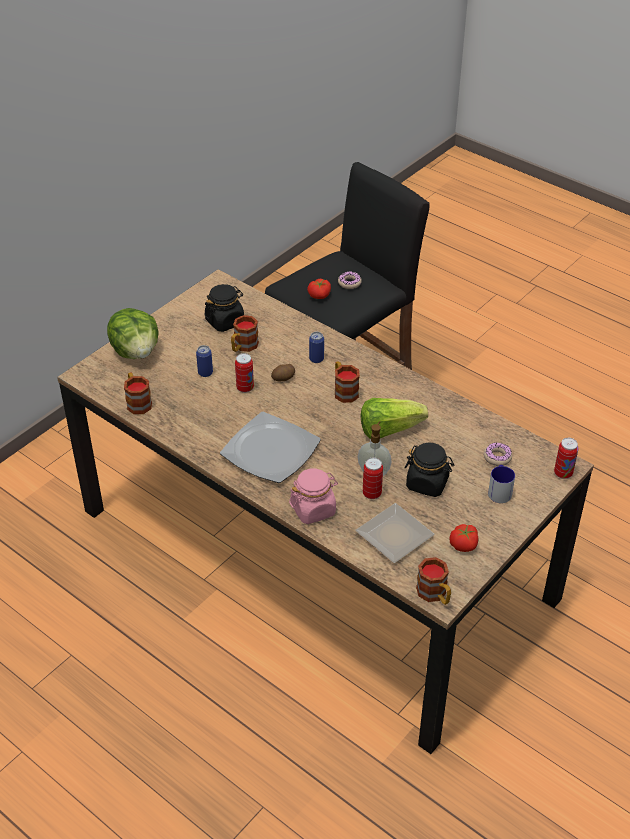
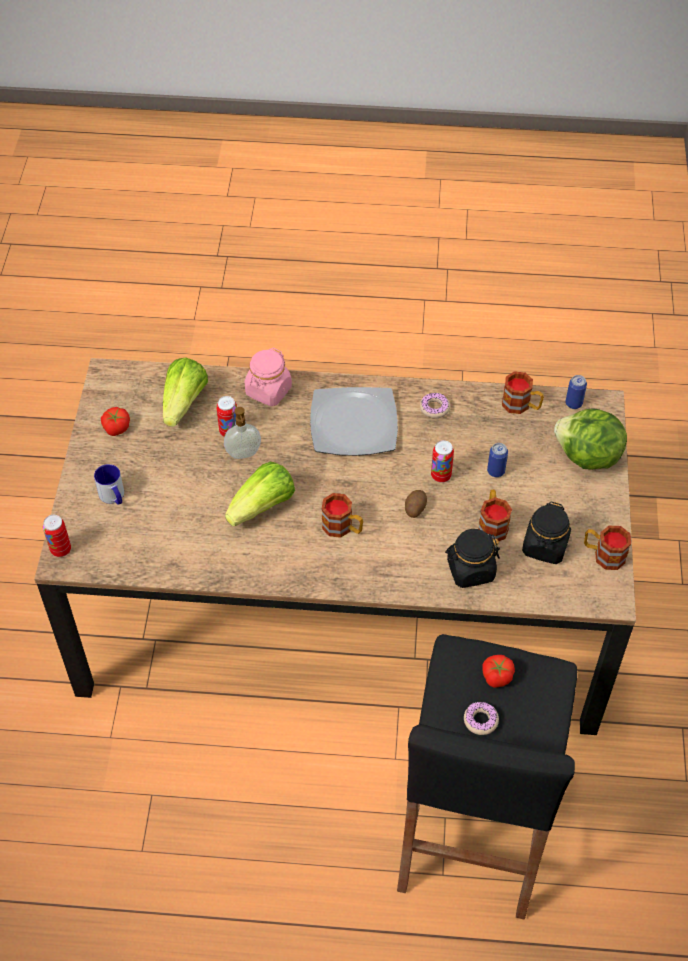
camera: 145 degrees right, 10 degrees up
can [309,332,324,363] -> can moved to [566,375,587,409]
plate [355,503,434,563] -> lettuce [163,357,208,427]
black jar [405,443,455,497] -> black jar moved to [445,529,500,588]
mug [416,557,451,605] -> mug moved to [584,526,631,570]
donut [484,443,512,466] -> donut moved to [420,393,450,418]

